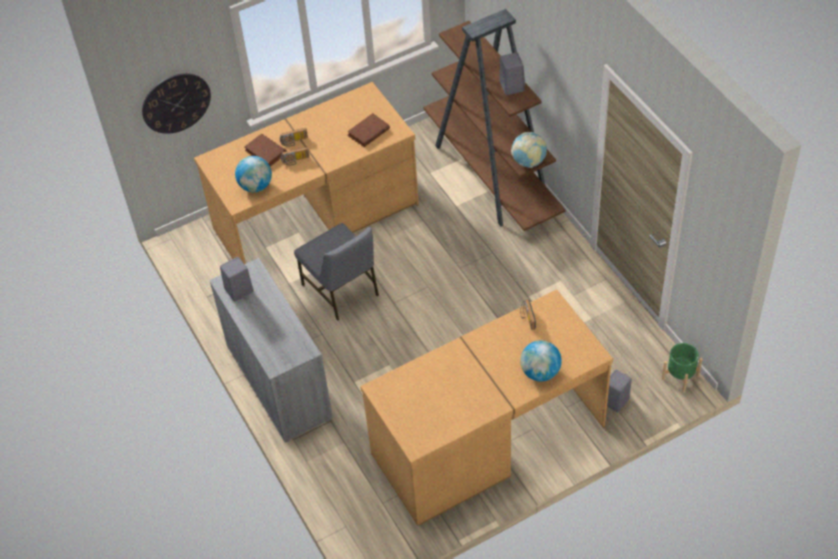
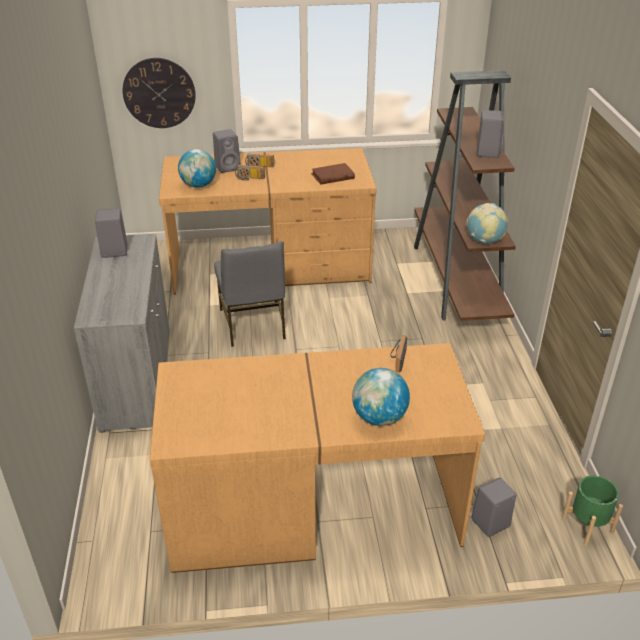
camera: 20 degrees right, 15 degrees down
brown book [245,134,287,167] -> grey speaker [213,129,241,173]

